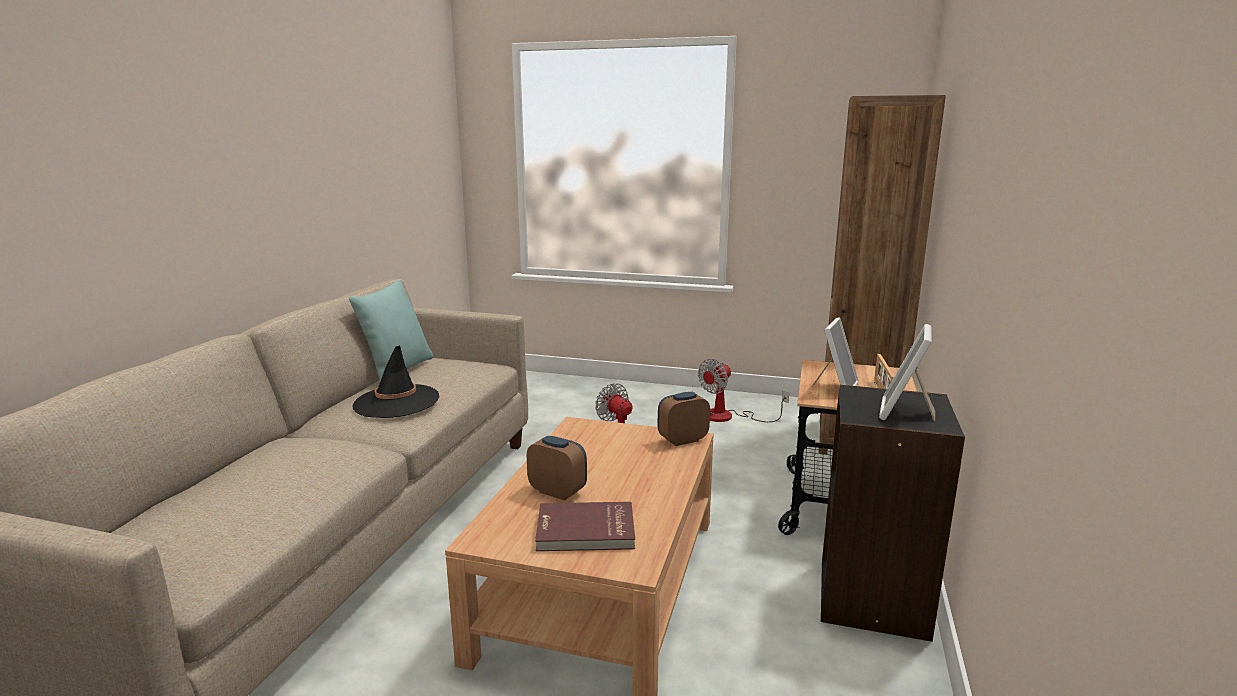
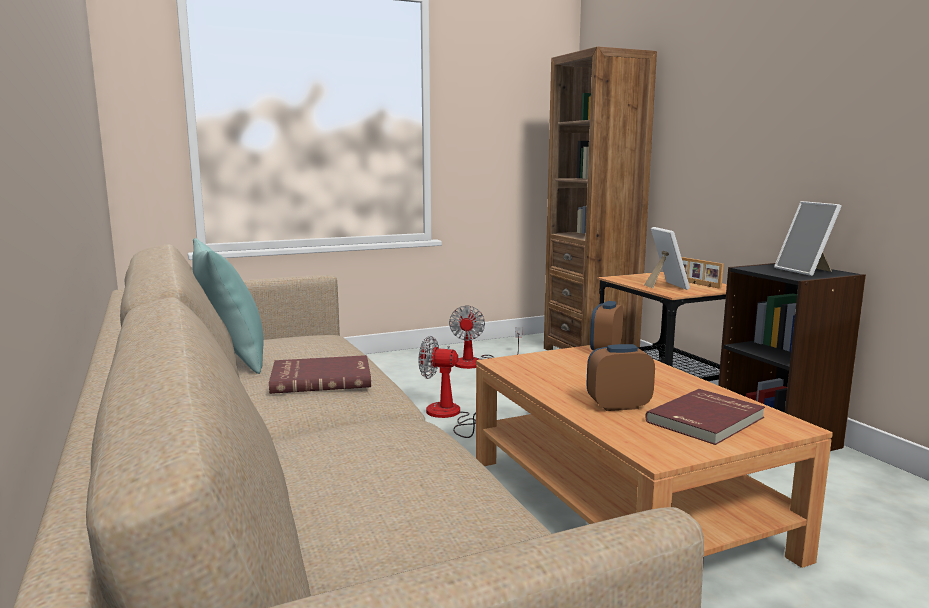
camera: 40 degrees left, 5 degrees down
black hat [353,345,439,418] -> red book [269,355,371,394]

